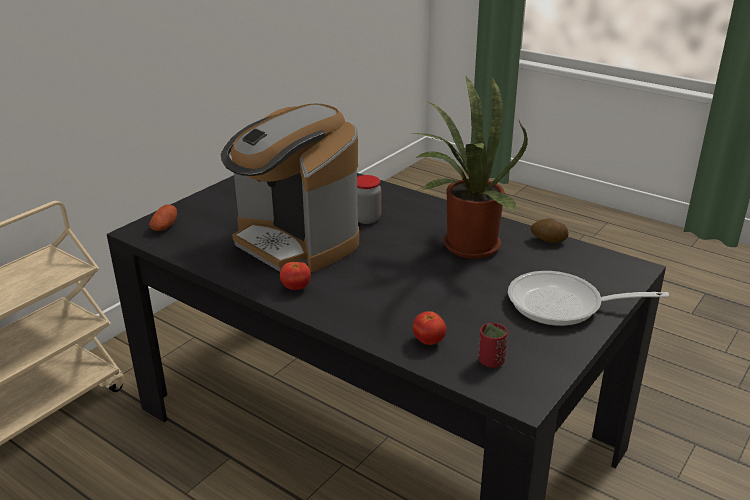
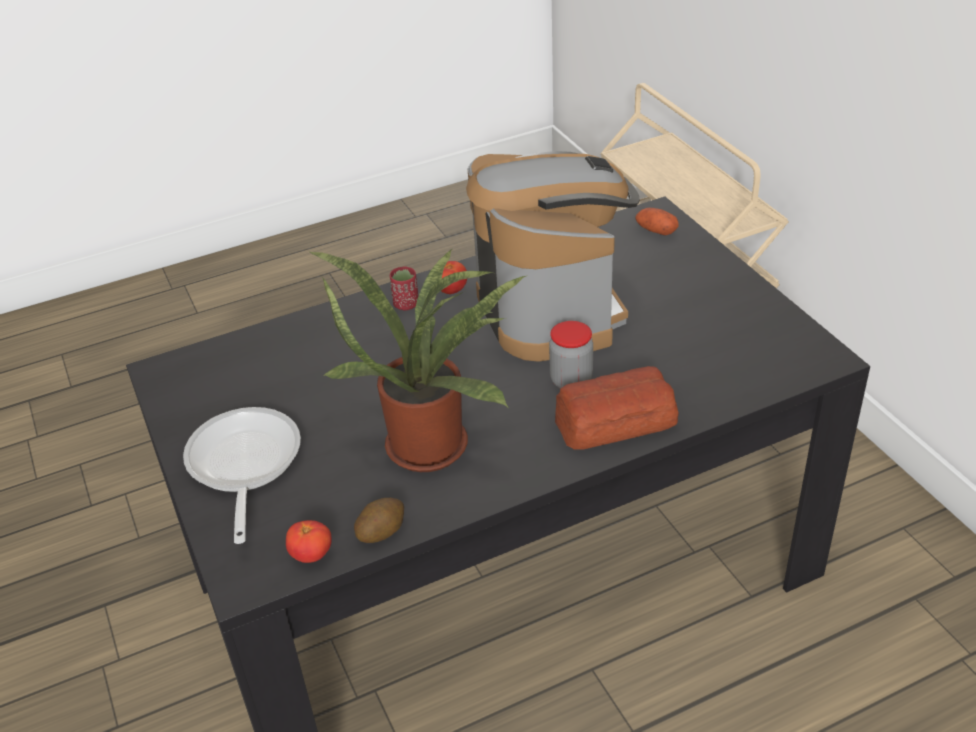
camera: 120 degrees right, 10 degrees up
coffee machine [221,103,359,272] -> coffee machine turned 90 degrees clockwise [466,151,640,362]
tomato [413,311,446,345] -> tomato moved to [286,520,332,563]
red cup [479,323,507,368] -> red cup moved to [390,267,418,310]
frying pan [508,271,669,326] -> frying pan turned 45 degrees counterclockwise [183,407,301,544]
none -> bread [555,366,679,450]

